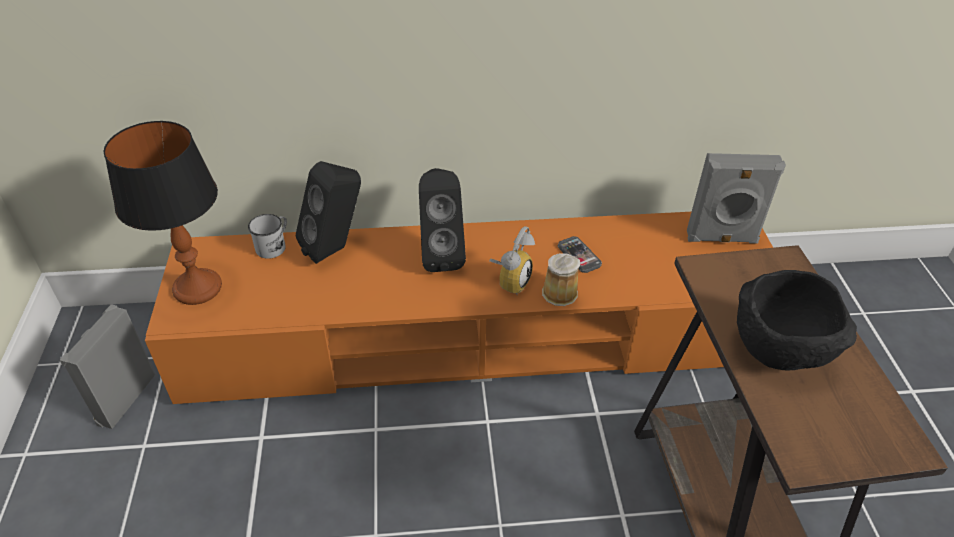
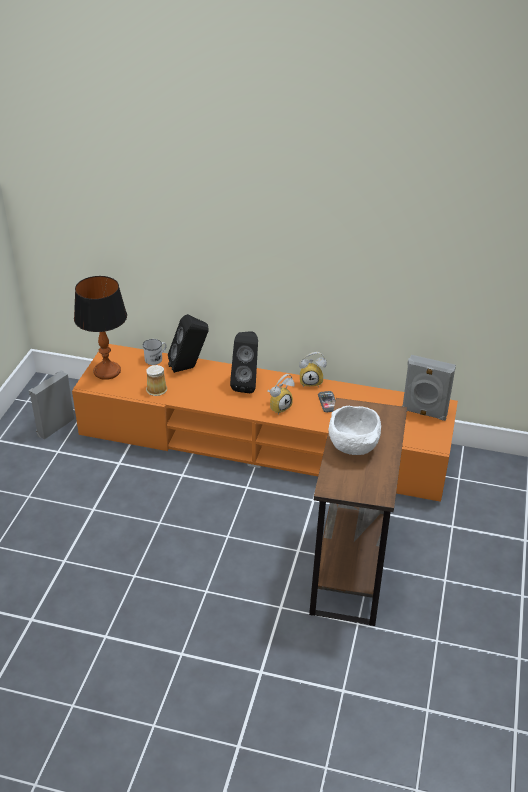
camera: 20 degrees right, 5 degrees down
mug [542,253,580,306] -> mug moved to [146,365,167,396]
black bowl [737,270,857,371] -> white bowl [328,406,381,455]
none -> alarm clock [299,352,327,387]

